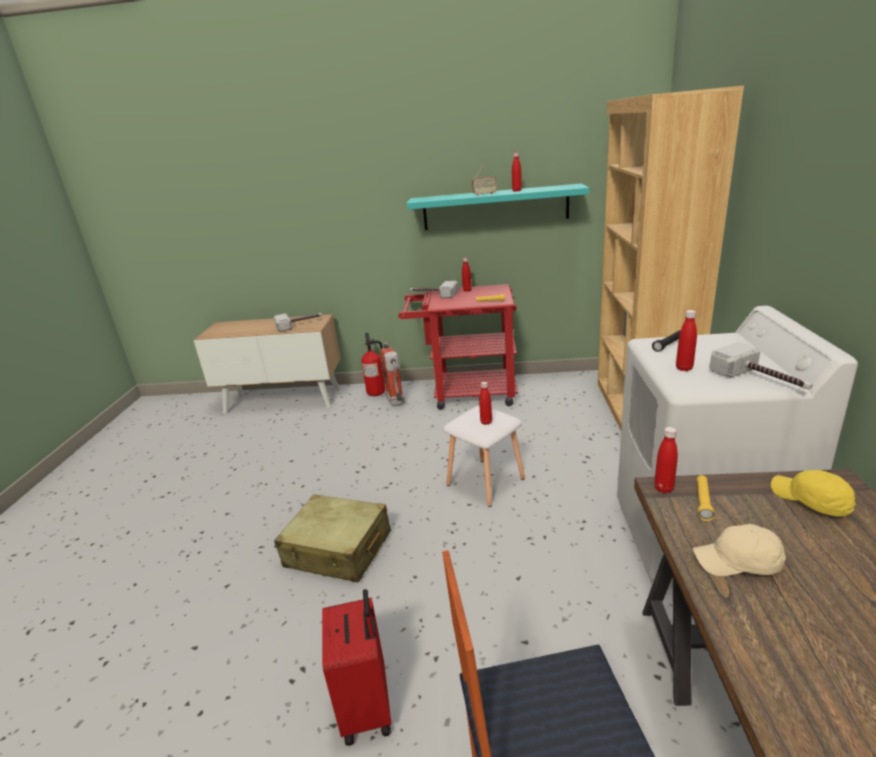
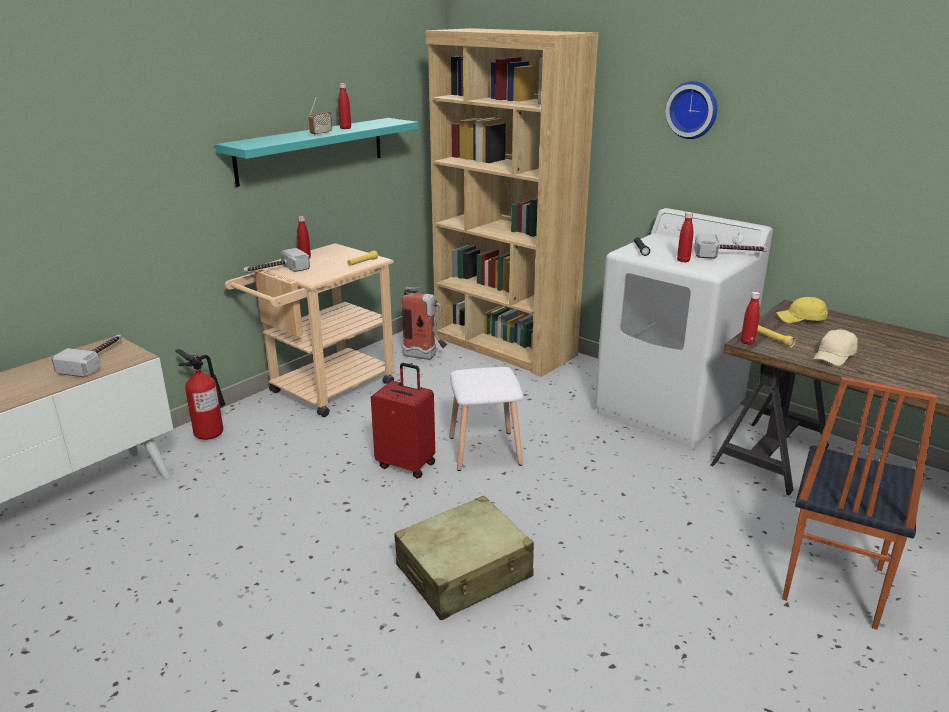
camera: 55 degrees left, 0 degrees up
red suitcase [322,589,391,746] -> red suitcase moved to [371,363,435,479]
fire extinguisher [380,342,405,406] -> fire extinguisher moved to [402,287,447,360]
red cart [398,284,518,410] -> beige cart [225,243,394,417]
red bottle [479,382,492,425] -> none
none -> wall clock [665,81,717,139]

